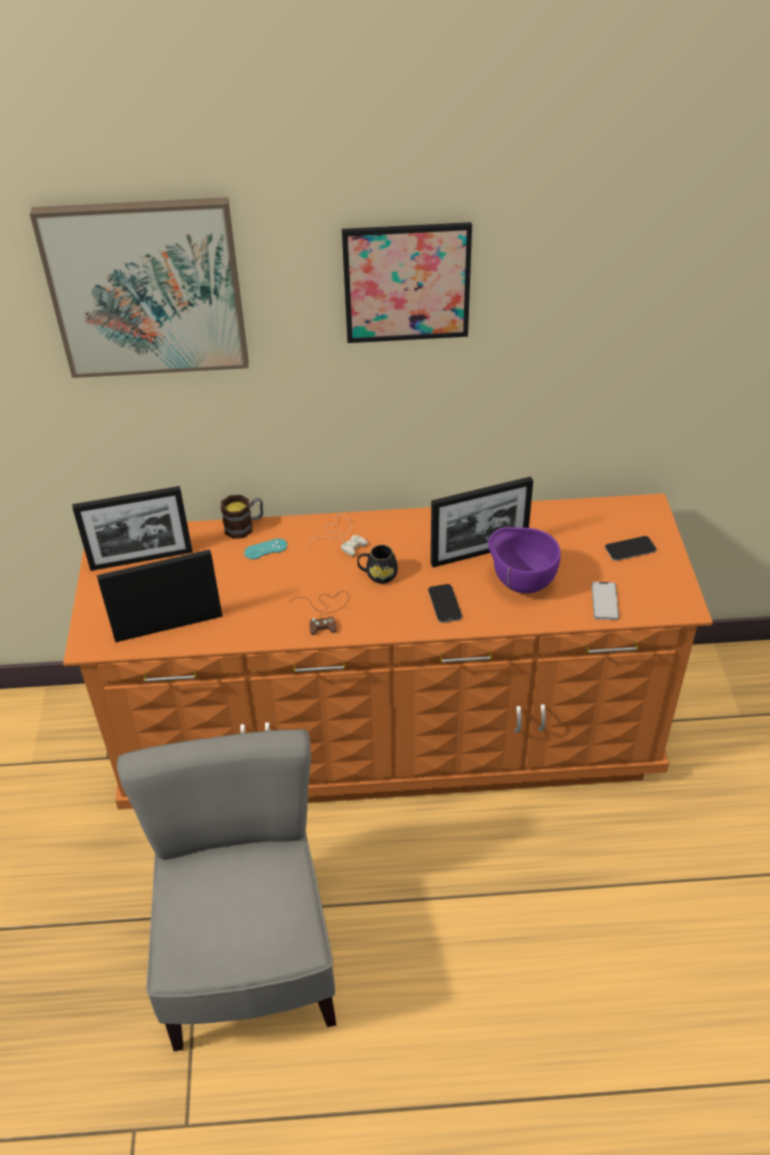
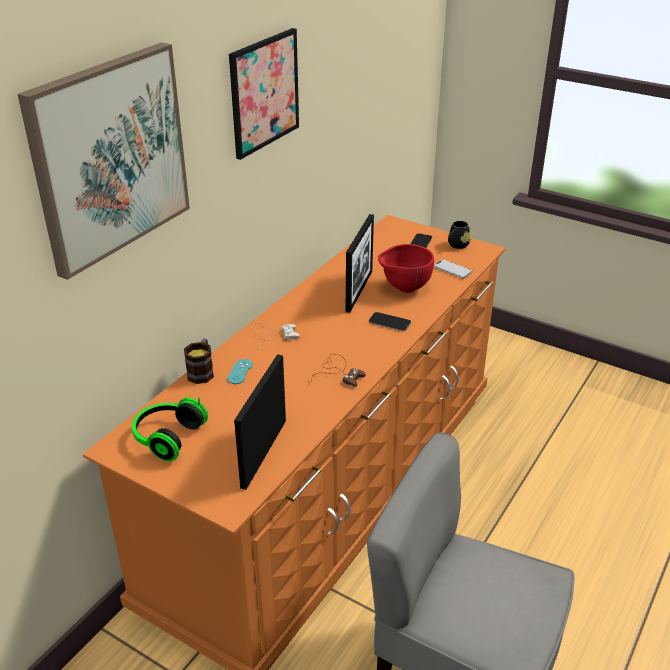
camera: 55 degrees left, 10 degrees down
picture frame [72,486,193,571] -> headphones [132,397,208,462]
black mug [357,545,398,584] -> black mug moved to [448,221,471,249]
purple bowl [488,527,561,593] -> red bowl [378,244,434,293]

